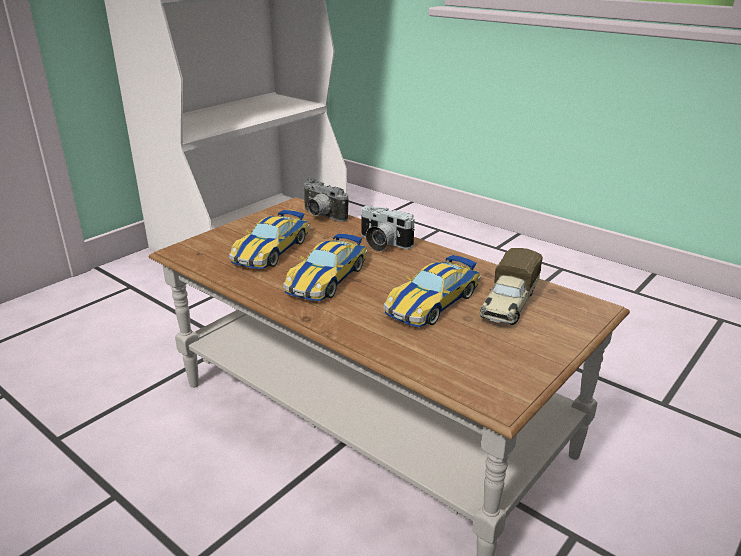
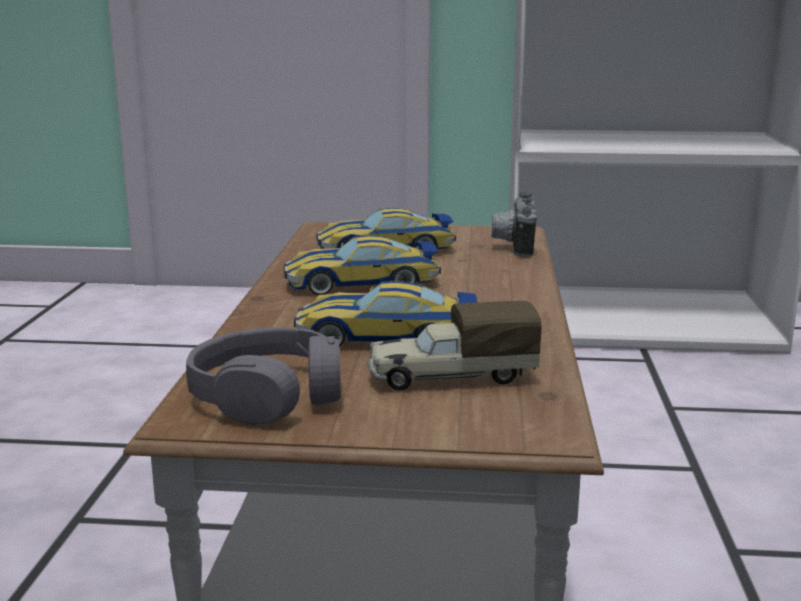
camera: 55 degrees right, 10 degrees down
camera [361,206,415,251] -> none
none -> grey headphones [186,327,341,425]

